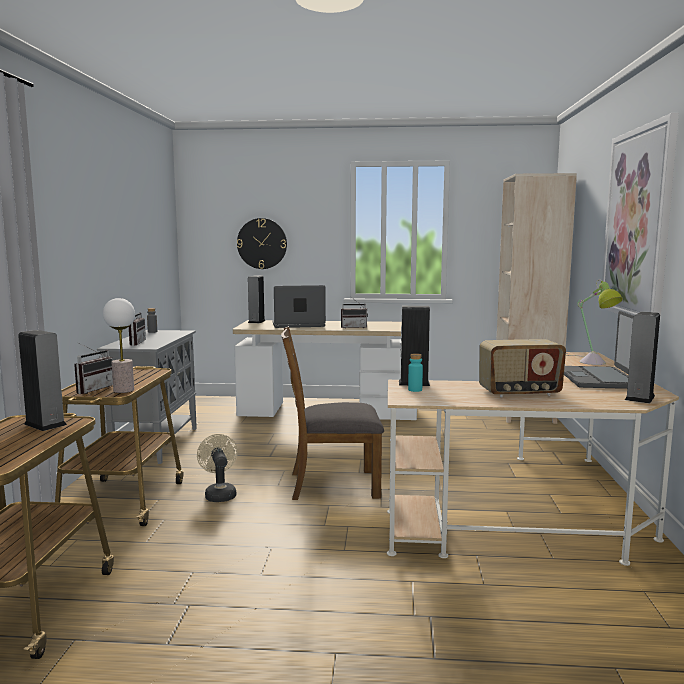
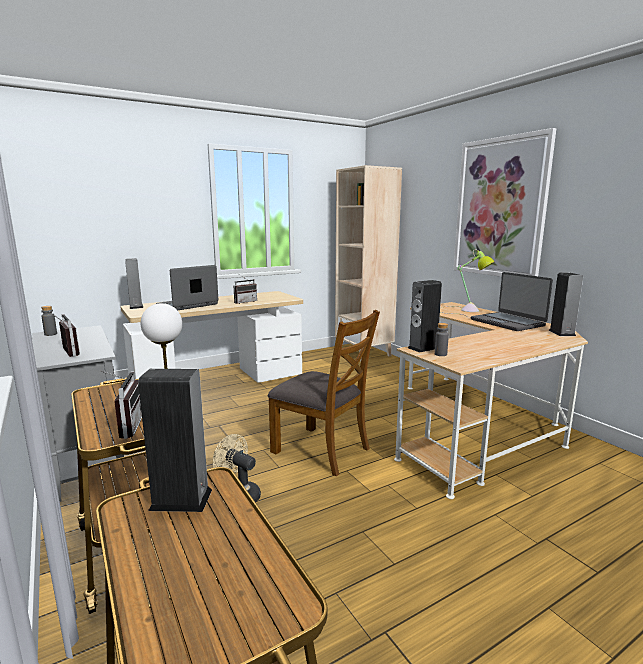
camera: 35 degrees left, 5 degrees up
wall clock [237,218,287,269] -> none
brown chair [281,326,384,500] -> brown chair turned 105 degrees counterclockwise [268,310,380,476]
turquoise bottle [408,353,423,392] -> grey bottle [435,323,449,356]
radio [479,339,566,397] -> none

